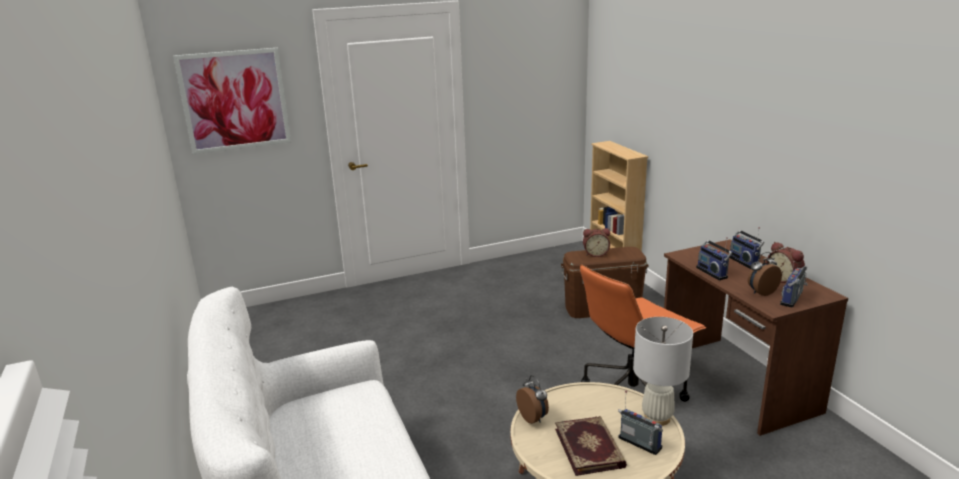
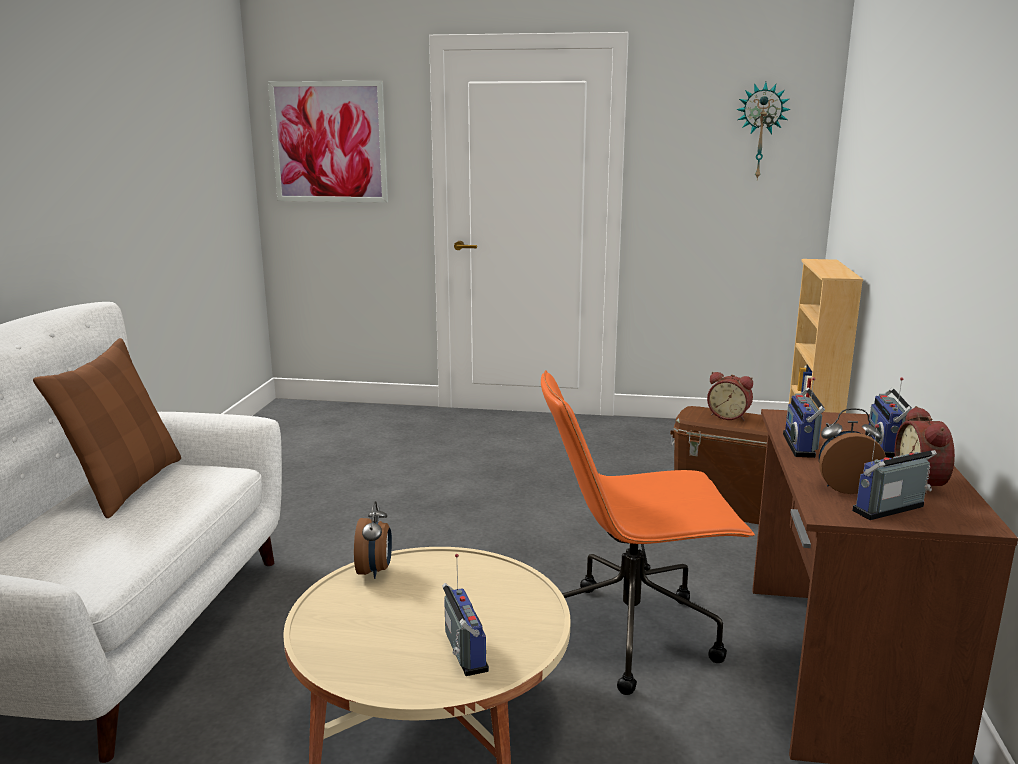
camera: 30 degrees right, 5 degrees down
book [555,416,627,476] -> none
white table lamp [633,317,693,426] -> none
none -> brown pillow [33,338,181,518]
none -> wall clock [736,82,791,180]

